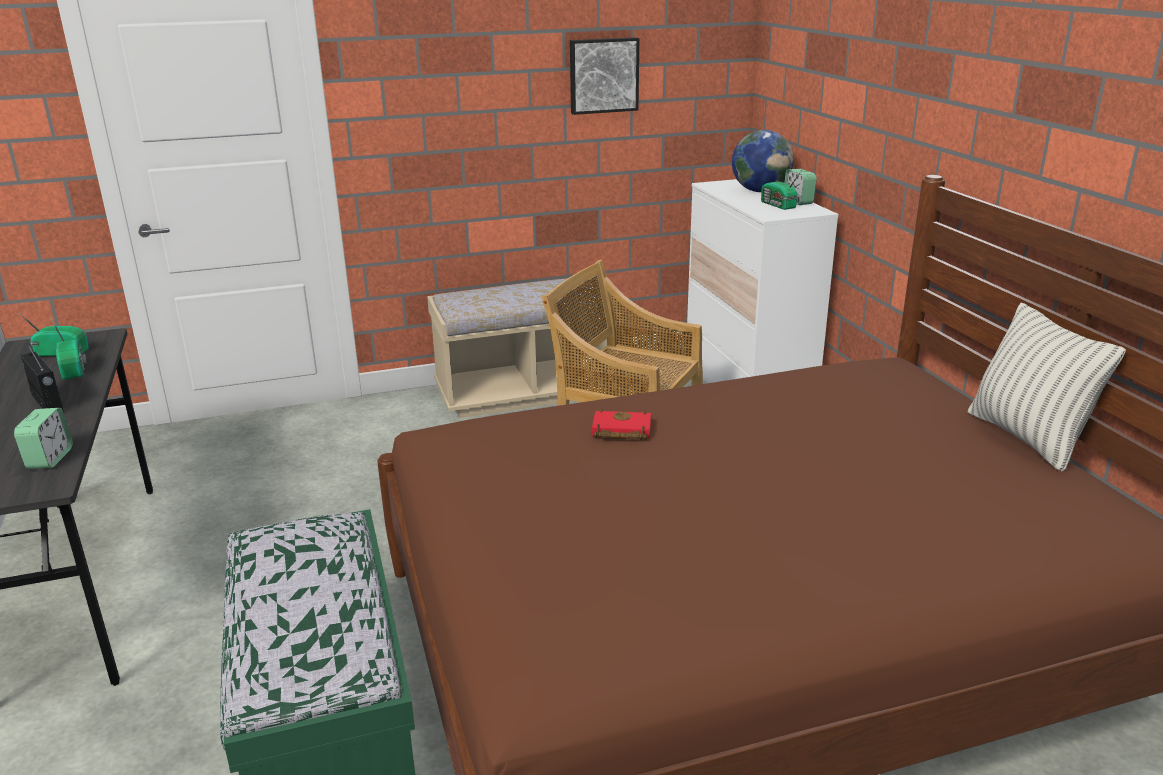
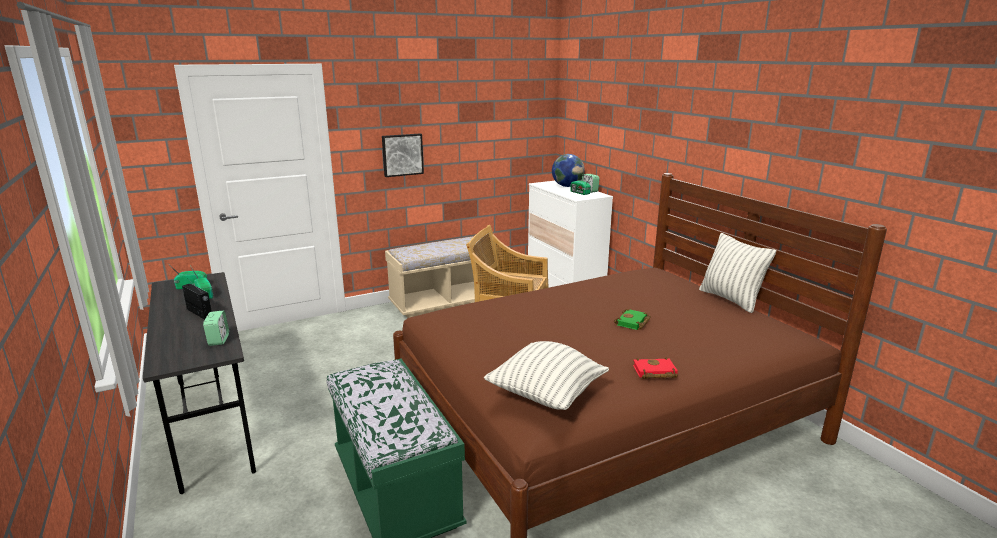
camera: 10 degrees left, 5 degrees down
picture [570,37,639,115] -> picture moved to [382,134,424,177]
red book [592,409,651,440] -> red book moved to [633,357,678,379]
none -> pillow [484,341,609,410]
none -> green book [614,309,651,330]

